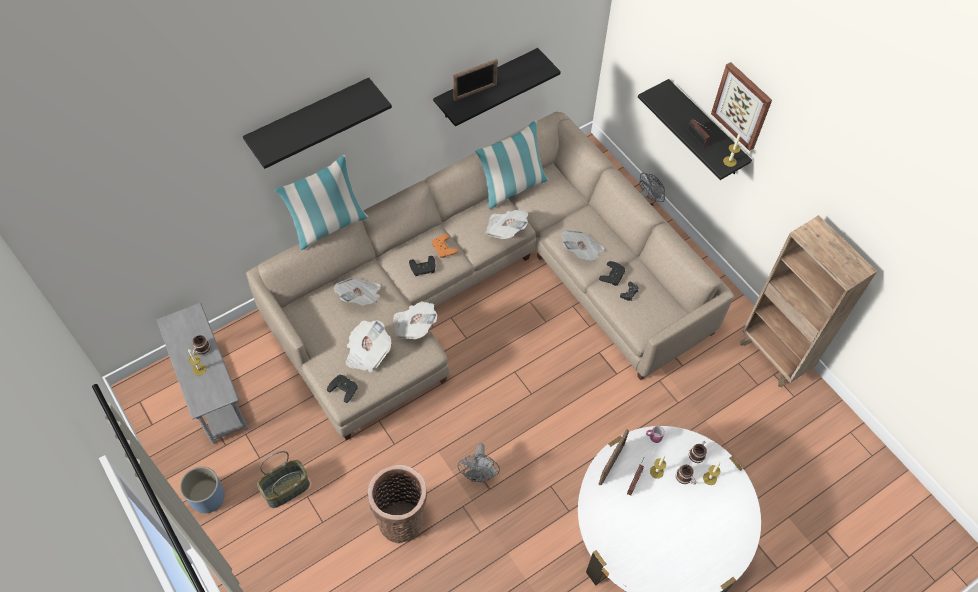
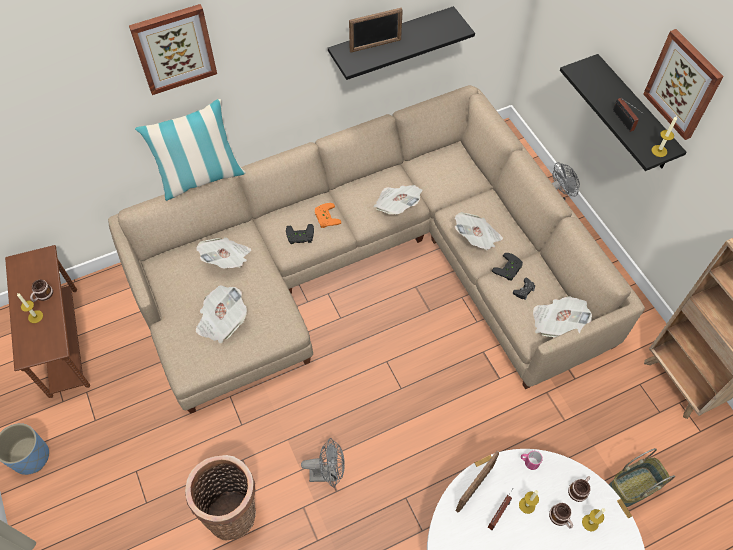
camera: 10 degrees right, 0 degrees up
grey side table [157,303,248,444] -> brown side table [5,245,90,398]
black shelf [243,78,392,169] -> picture [129,4,217,95]
basket [257,451,310,508] -> basket moved to [609,448,675,507]
black game controller [327,375,358,403] -> none
newspaper [393,302,437,339] -> newspaper moved to [533,296,592,337]
grey fan [458,443,500,483] -> grey fan turned 105 degrees counterclockwise [301,438,345,487]
pillow [475,121,549,209] -> none

